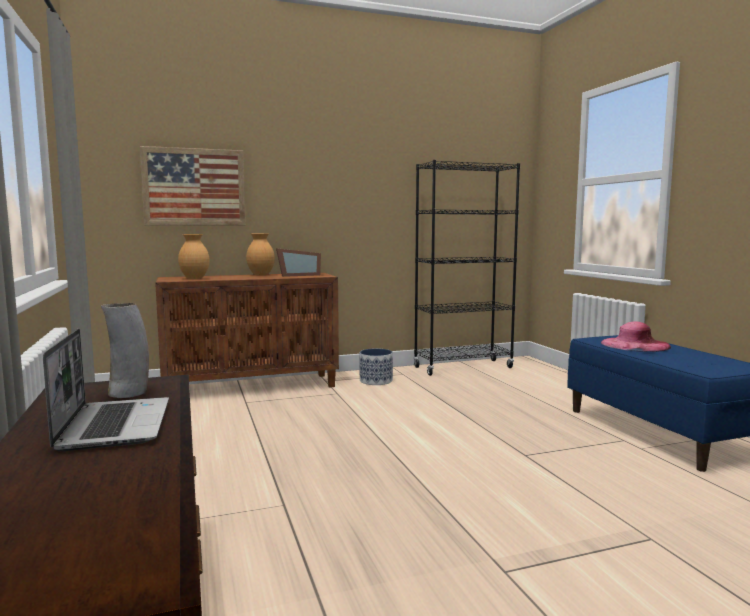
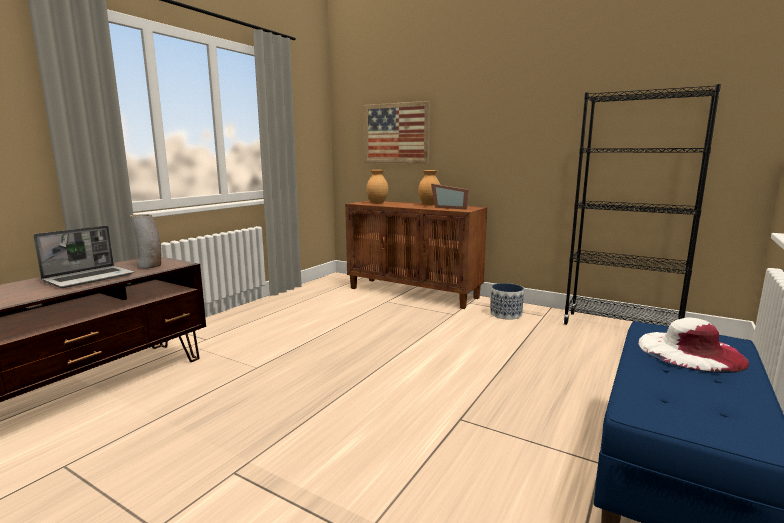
camera: 50 degrees right, 5 degrees up
pink hat [601,322,671,352] -> white hat [638,318,749,373]

